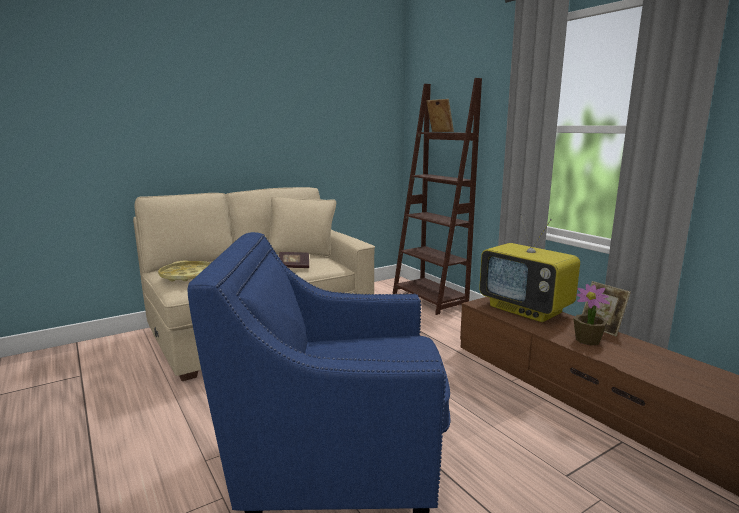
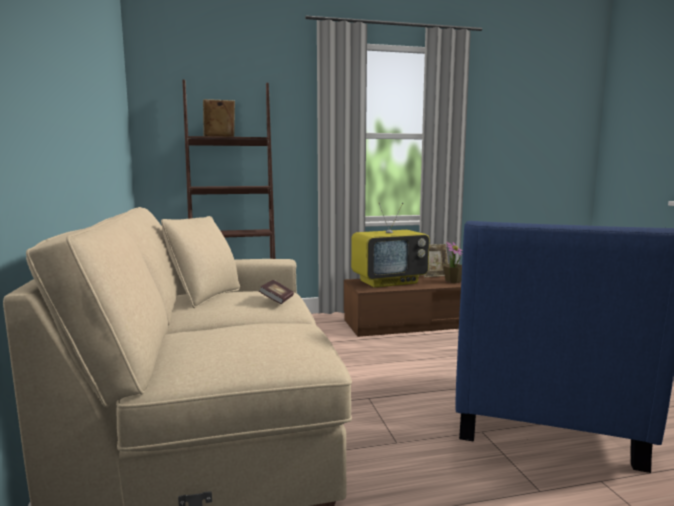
camera: 70 degrees left, 5 degrees down
yellow tray [158,261,211,282] -> none

